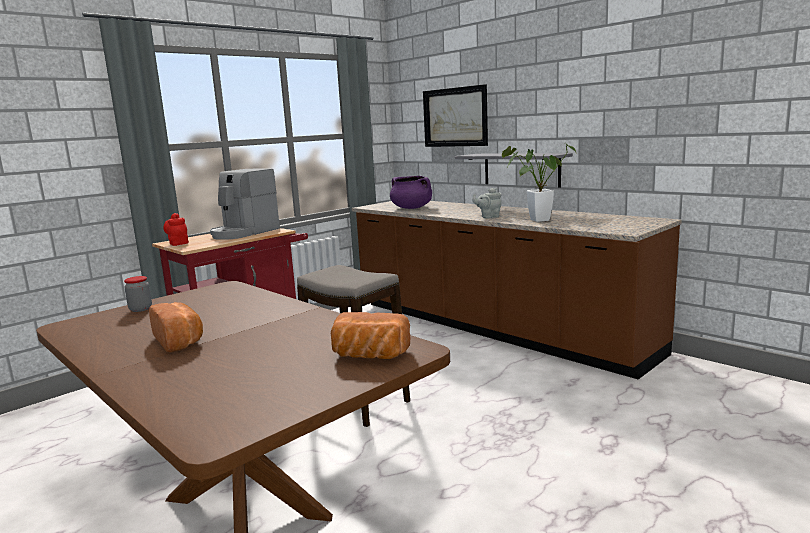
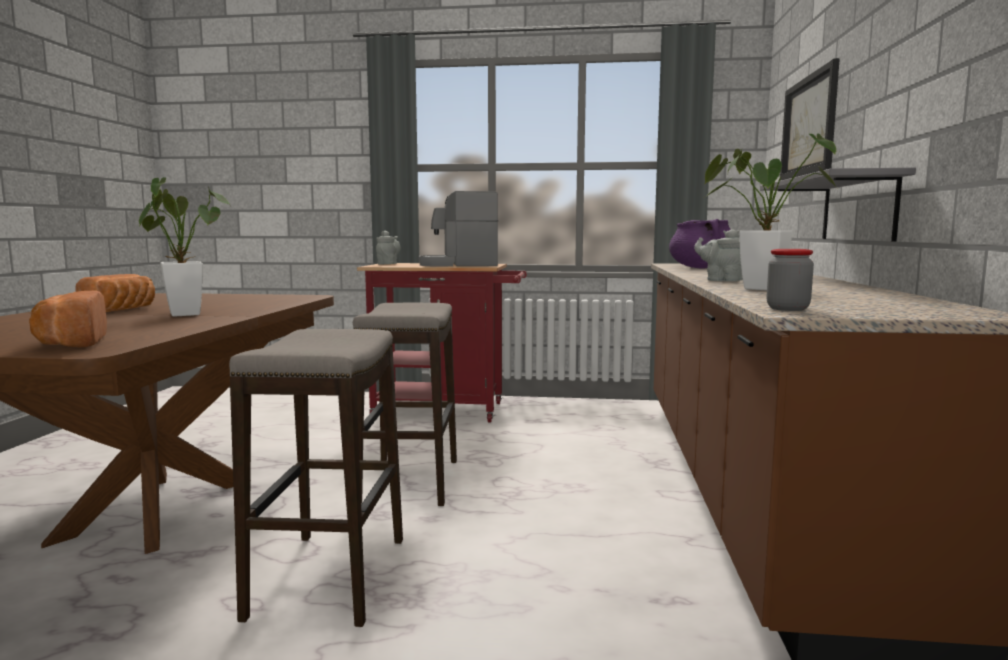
camera: 50 degrees right, 5 degrees down
jar [124,276,152,312] -> jar moved to [767,249,814,311]
red teapot [163,213,189,246] -> grey teapot [376,231,401,265]
none -> potted plant [138,177,231,317]
none -> stool [229,329,403,627]

